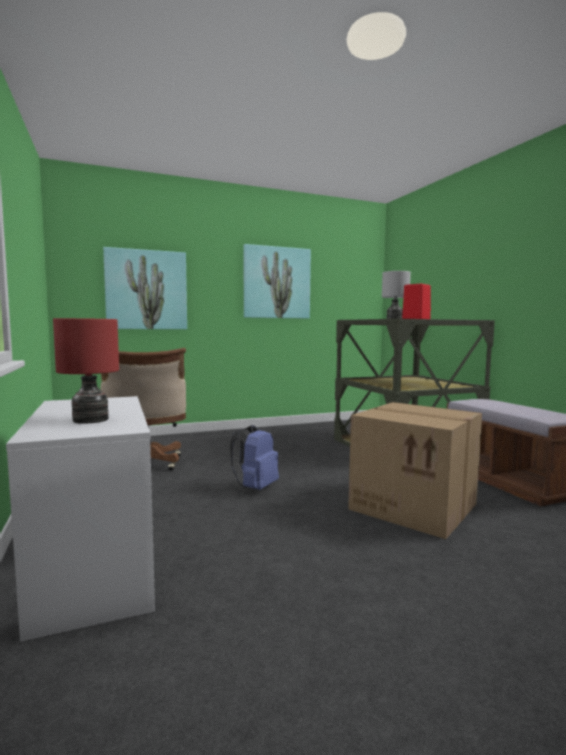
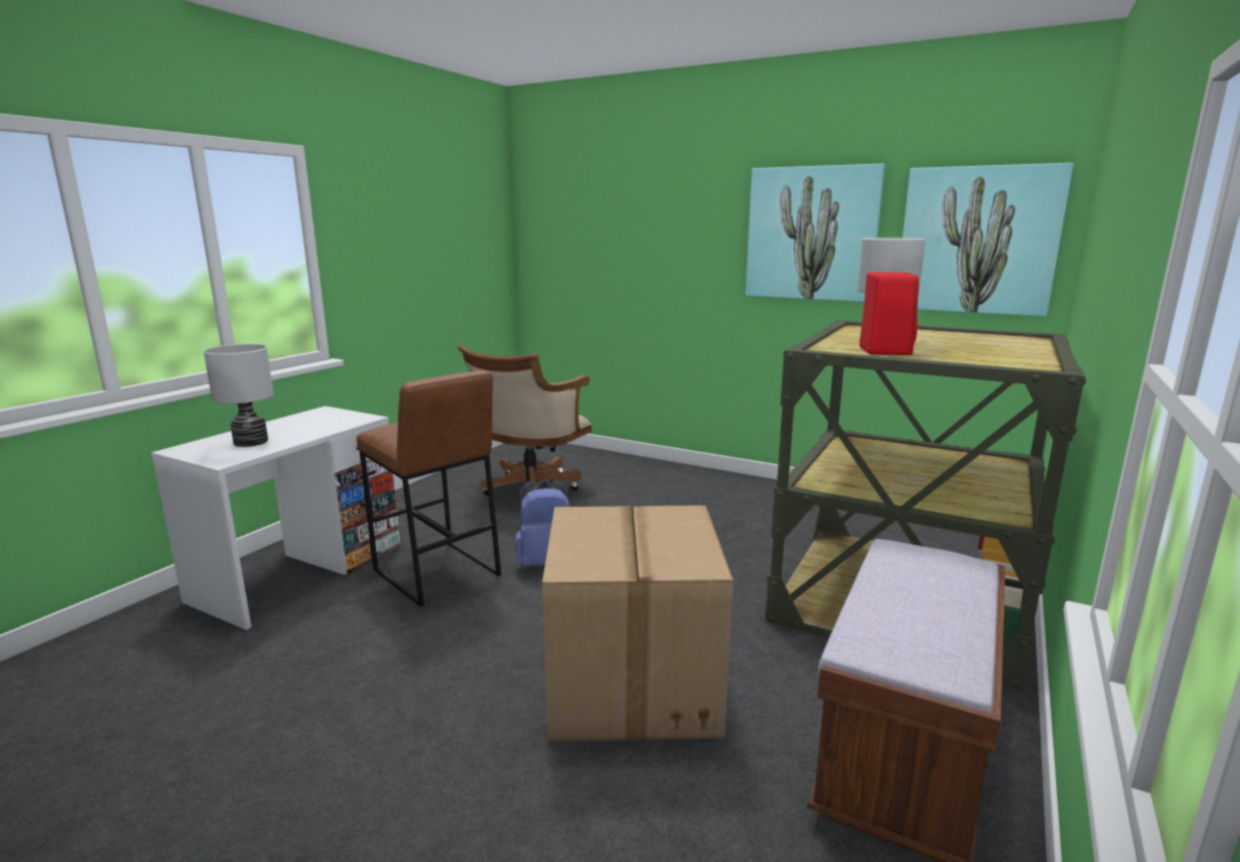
camera: 50 degrees right, 10 degrees up
red table lamp [53,318,119,424] -> grey table lamp [204,344,274,447]
picture [103,247,187,329] -> picture moved to [902,163,1073,316]
none -> brown stool [356,370,501,607]

